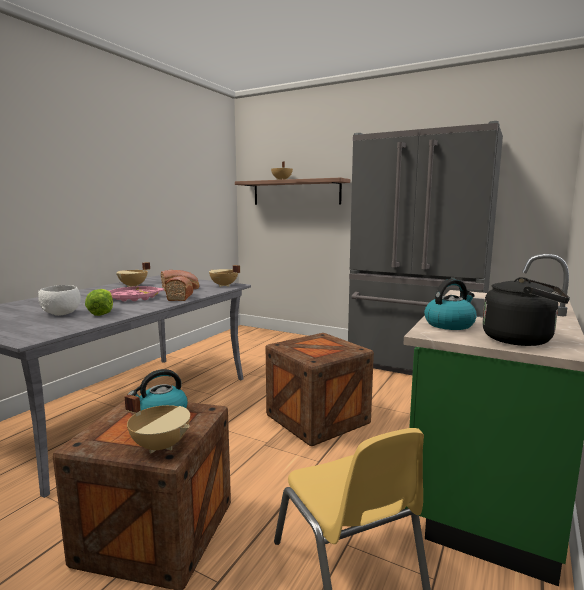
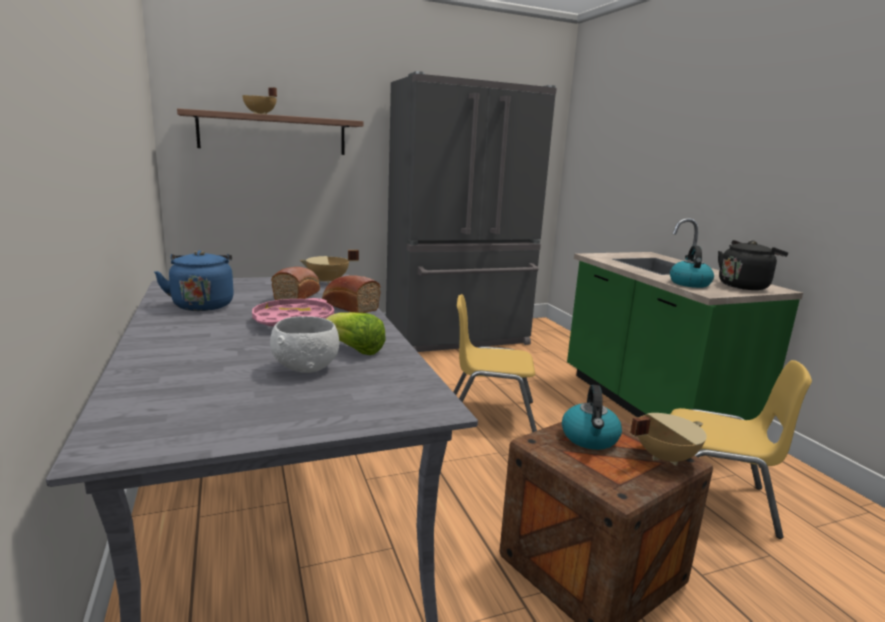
camera: 50 degrees left, 5 degrees up
beige cooking pot [116,262,150,287] -> blue kettle [154,250,234,311]
crate [266,333,374,446] -> yellow chair [453,294,537,432]

